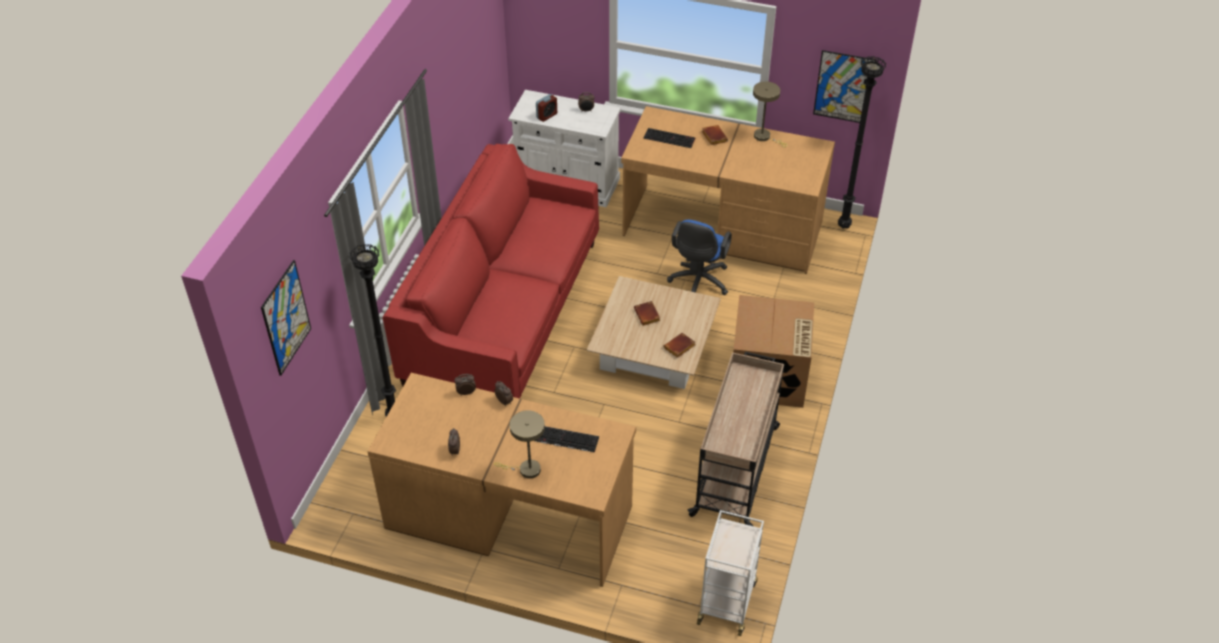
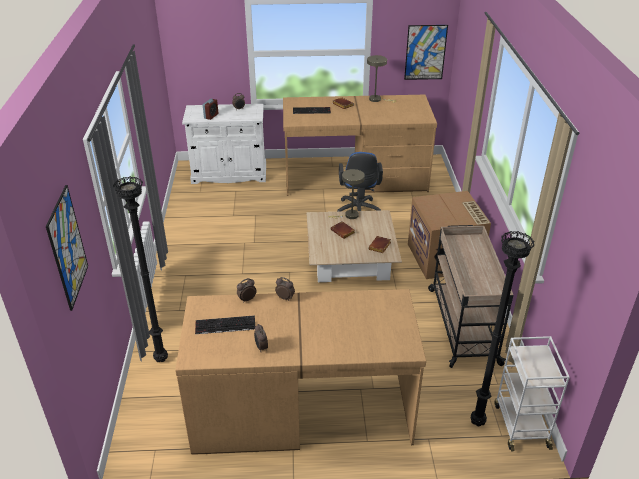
camera: 20 degrees left, 10 degrees down
red sofa [383,144,599,399] -> none
beige table lamp [494,410,545,479] -> beige table lamp moved to [328,169,365,219]
keyboard [534,426,599,452] -> keyboard moved to [195,315,255,334]
black floor lamp [838,56,886,228] -> black floor lamp moved to [470,231,535,426]

